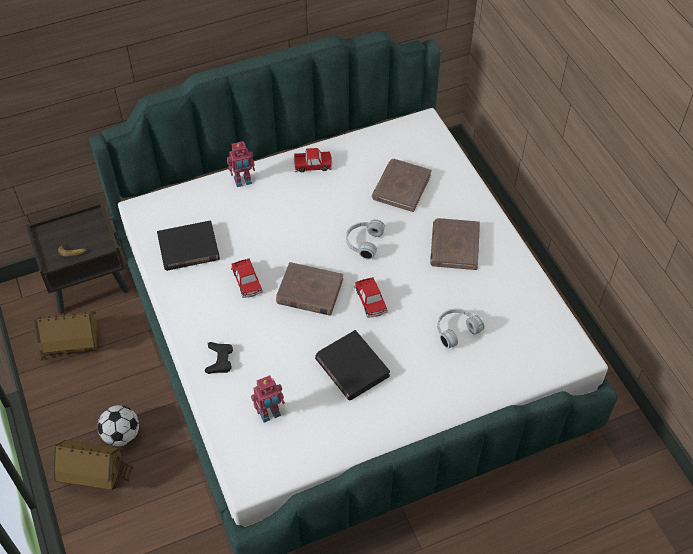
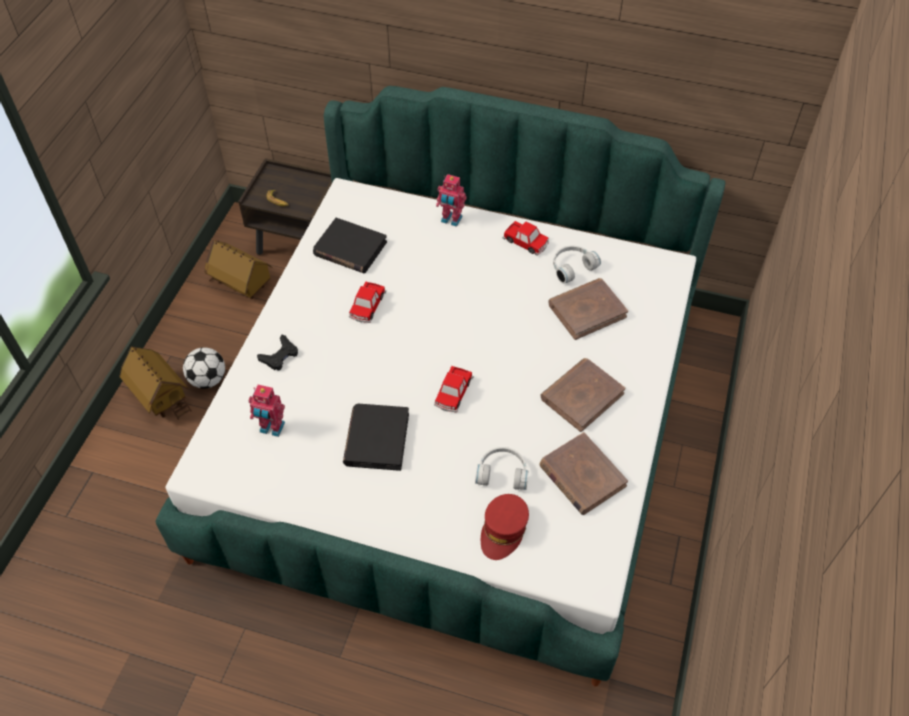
camera: 40 degrees right, 0 degrees up
brown book [276,262,343,316] -> brown book moved to [540,432,628,515]
white headphones [346,219,385,260] -> white headphones moved to [553,246,601,284]
none -> red cap [481,494,529,560]

